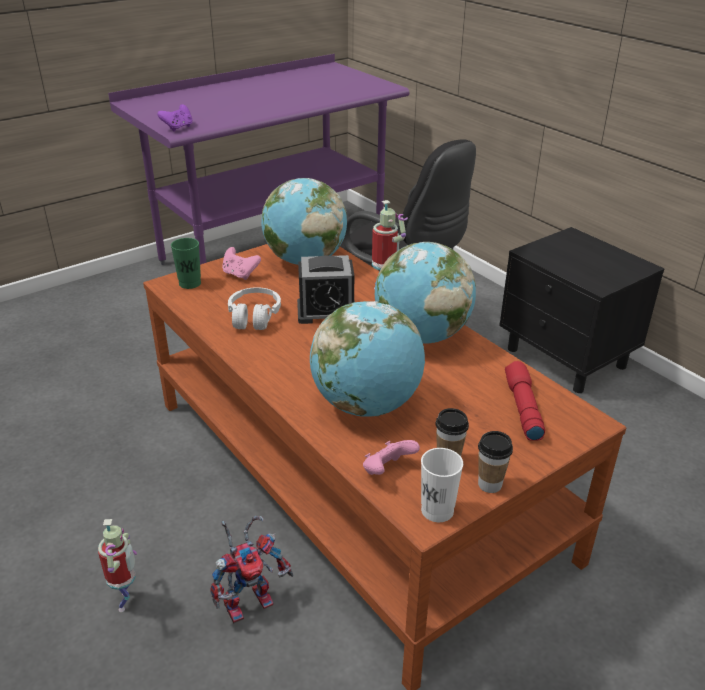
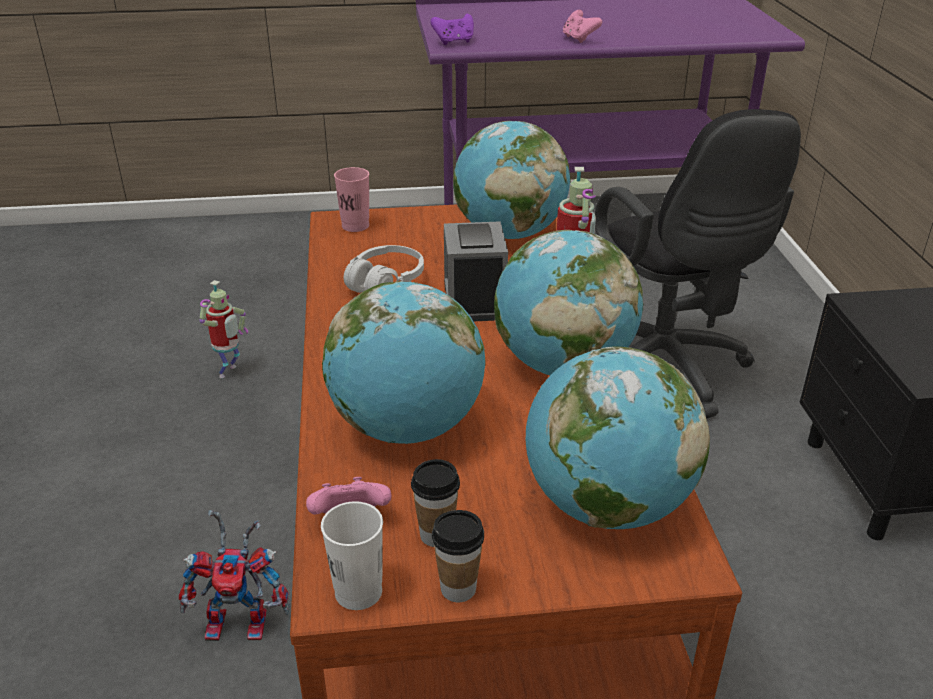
camera: 30 degrees right, 0 degrees up
toy robot [98,519,137,612] -> toy robot moved to [199,280,248,378]
green cup [171,238,201,289] -> pink cup [334,167,369,232]
pink game controller [222,247,261,280] -> pink game controller moved to [563,10,602,43]
alarm clock [297,255,355,324] -> alarm clock turned 60 degrees clockwise [444,221,508,321]
red flashlight [505,361,545,441] -> globe [526,346,710,529]

